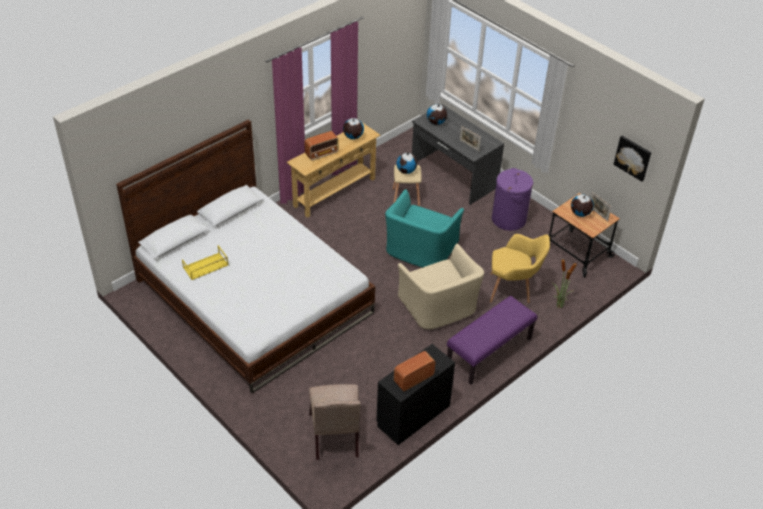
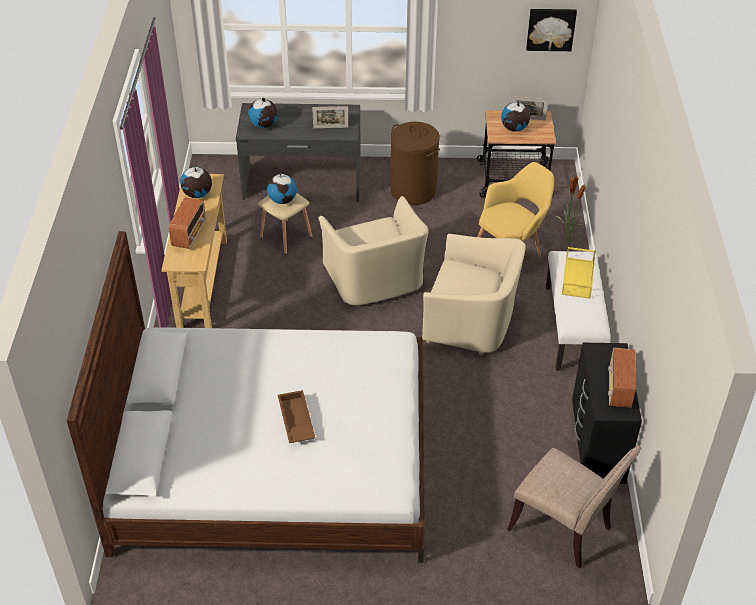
camera: 45 degrees left, 0 degrees up
yellow tray [182,245,229,280] -> yellow tray moved to [562,247,596,299]
turquoise armchair [385,189,464,267] -> beige armchair [319,196,429,305]
purple bench [447,296,538,385] -> white bench [546,251,611,371]
purple laundry basket [492,168,533,231] -> brown laundry basket [390,122,440,205]
none -> brown tray [278,390,315,443]

